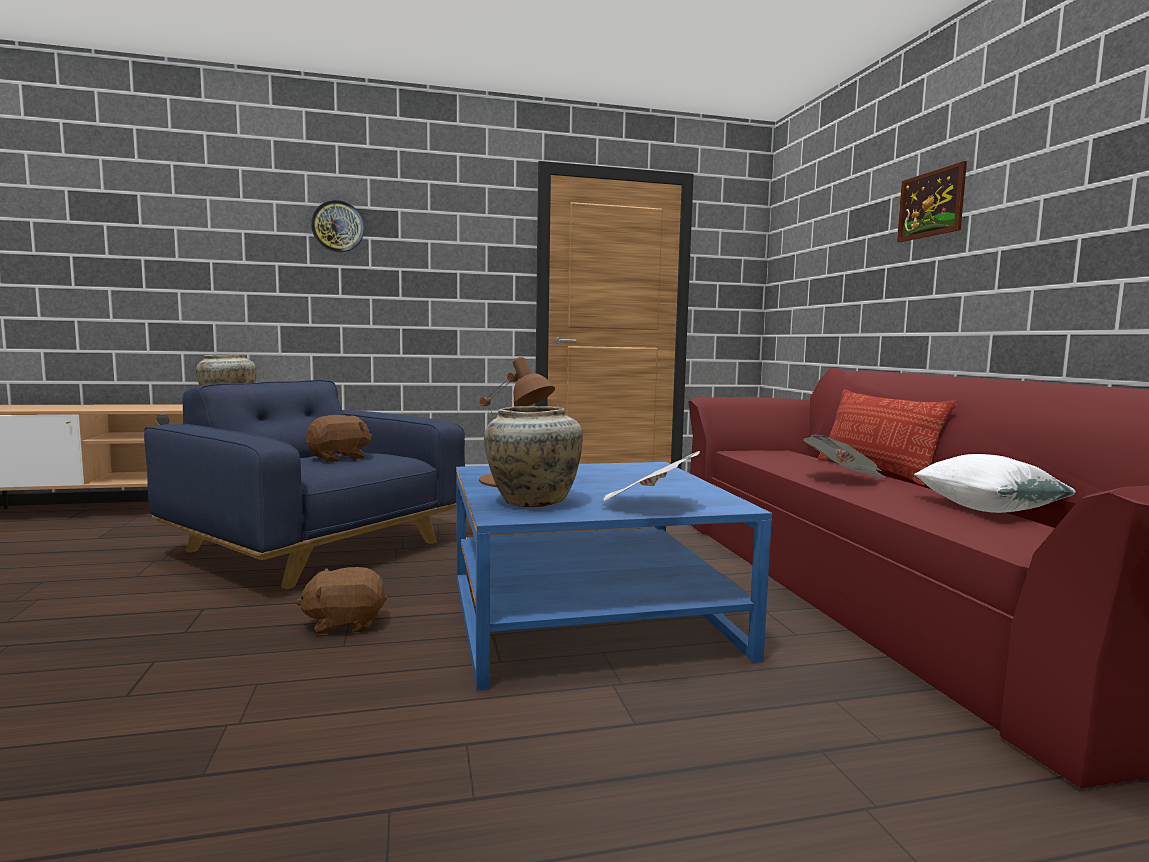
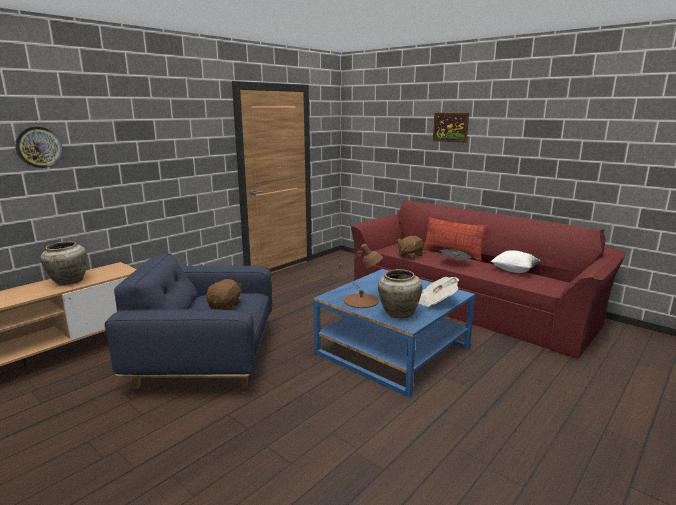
camera: 35 degrees left, 10 degrees up
brown plush toy [296,567,387,635] -> brown plush toy moved to [397,236,424,259]
wall clock [311,200,364,252] -> wall clock moved to [15,127,63,168]

